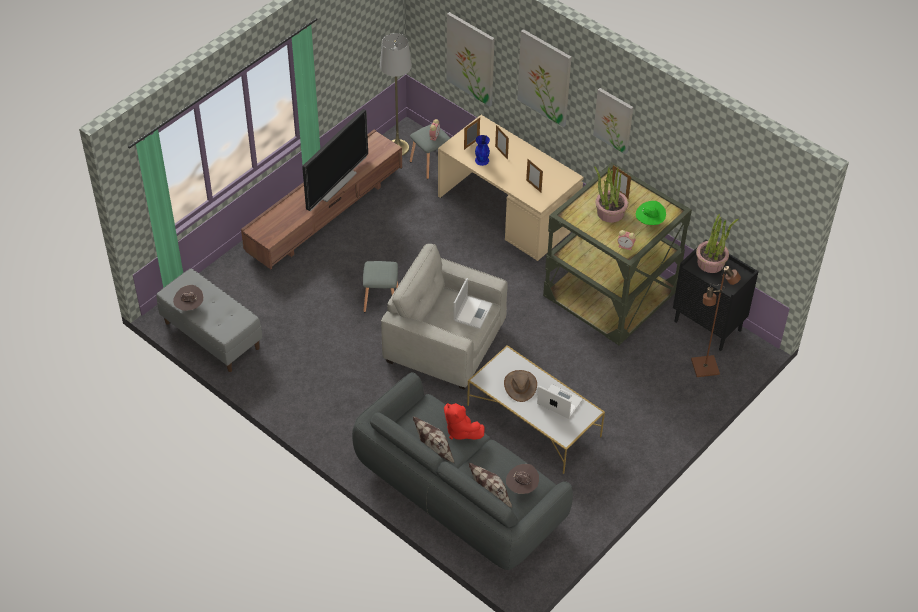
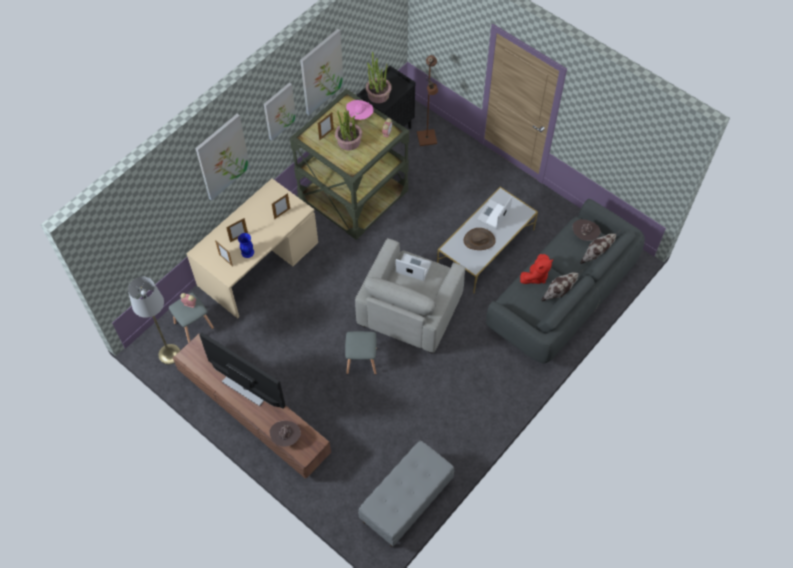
camera: 90 degrees left, 10 degrees up
brown hat [173,285,204,311] -> brown hat moved to [269,421,301,447]
picture [446,12,494,107] -> picture moved to [300,29,344,115]
green hat [636,201,666,225] -> pink hat [346,100,373,120]

